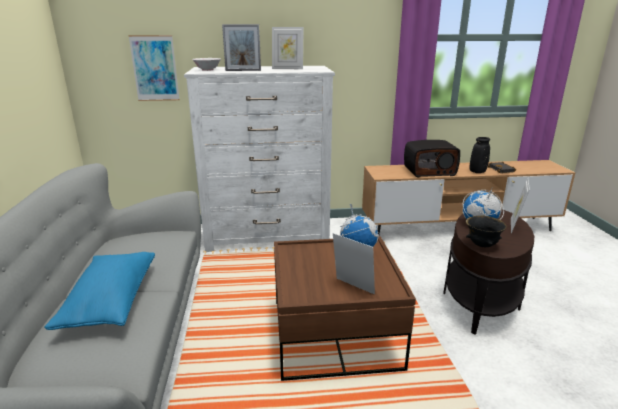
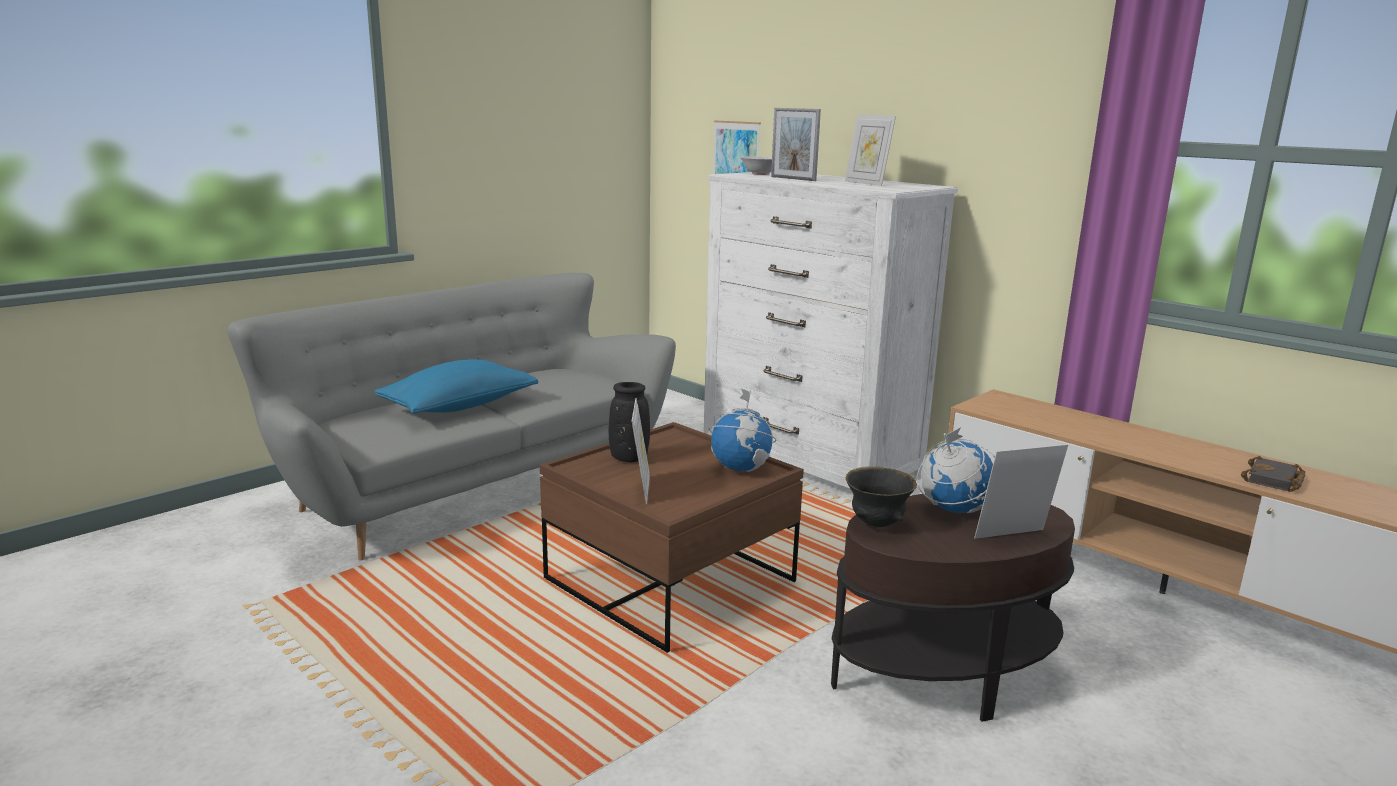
camera: 50 degrees right, 5 degrees down
radio [404,140,460,177] -> none
black vase [470,137,490,173] -> black vase moved to [609,382,650,462]

